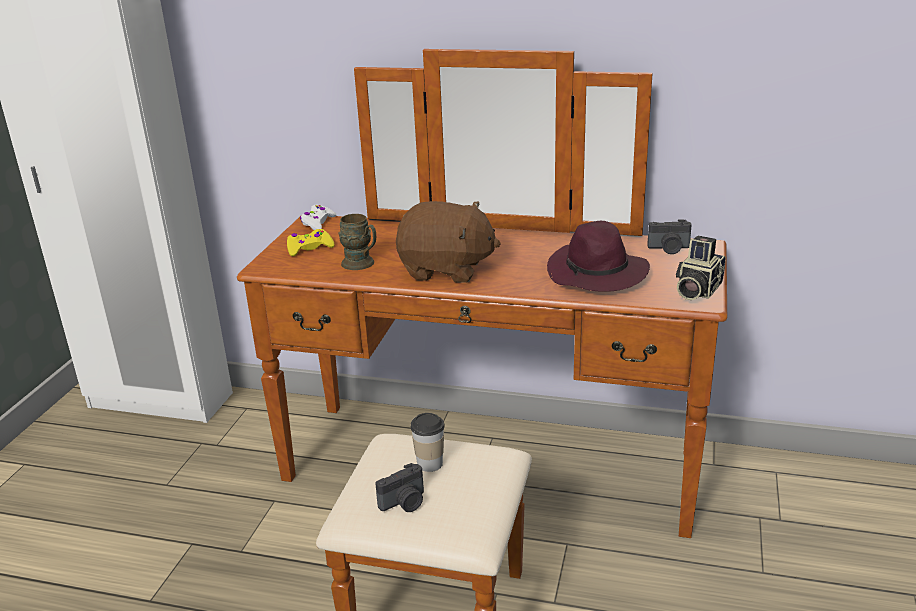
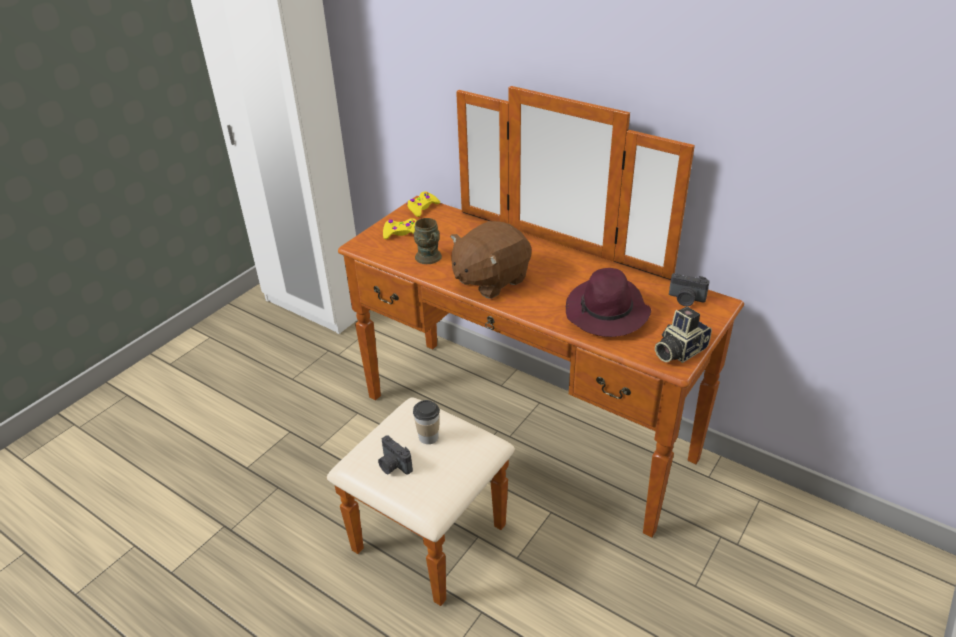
camera: 20 degrees right, 10 degrees up
white game controller [300,205,337,230] -> yellow game controller [407,191,440,217]
camera [375,463,424,512] -> camera turned 60 degrees clockwise [378,436,413,475]
brown plush toy [396,201,501,283] -> brown plush toy turned 105 degrees clockwise [450,221,532,299]

